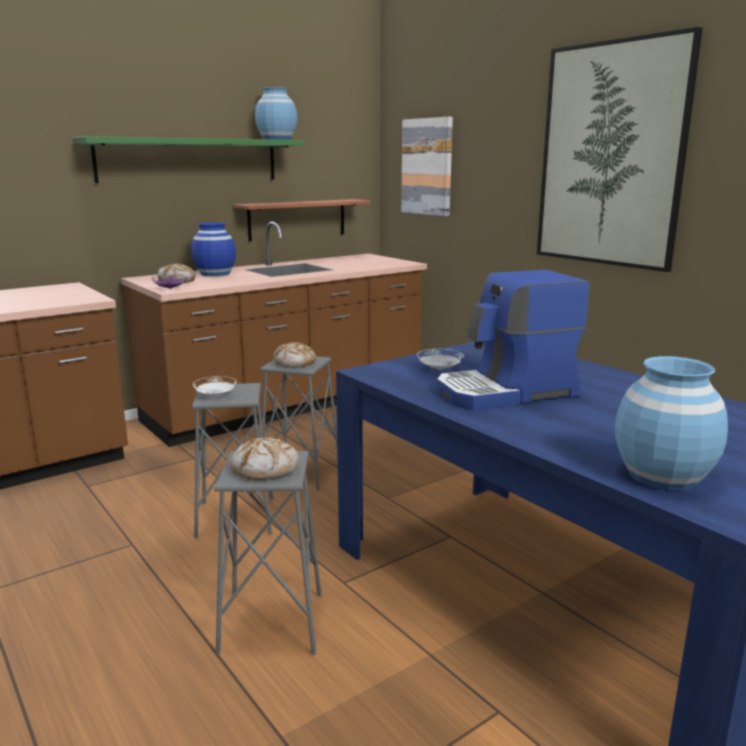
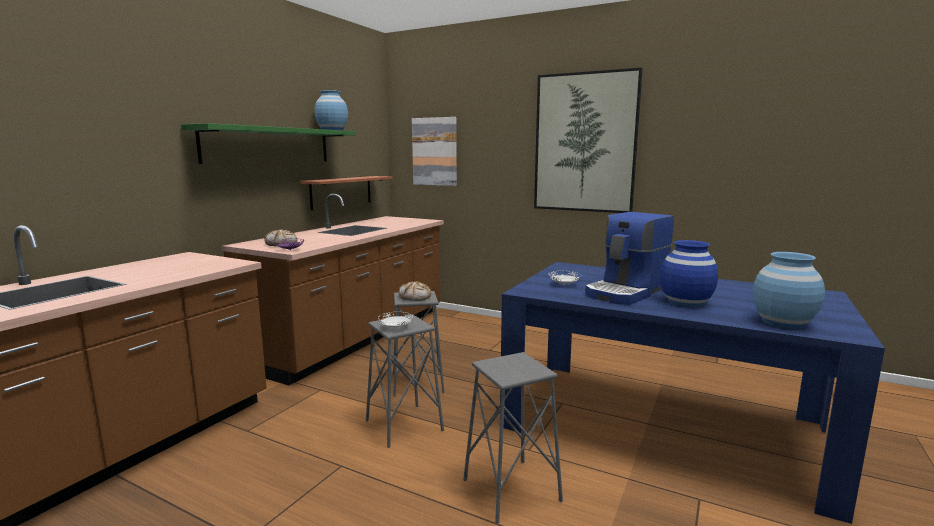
camera: 25 degrees left, 5 degrees down
blue vase [191,222,236,276] -> blue vase moved to [660,240,718,308]
bread [231,437,299,480] -> none

